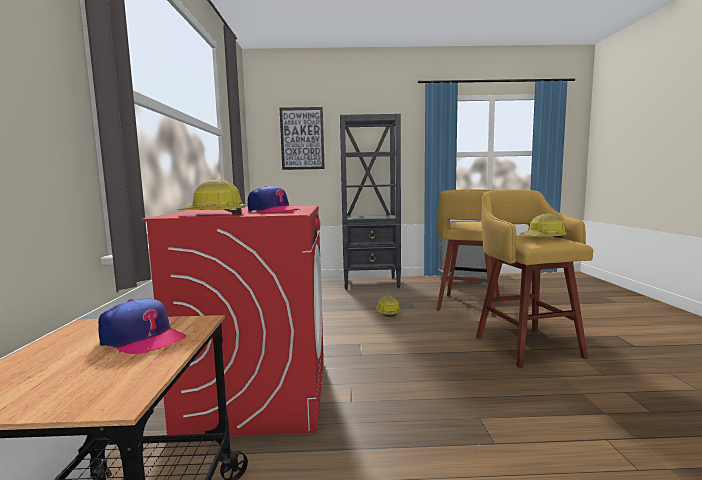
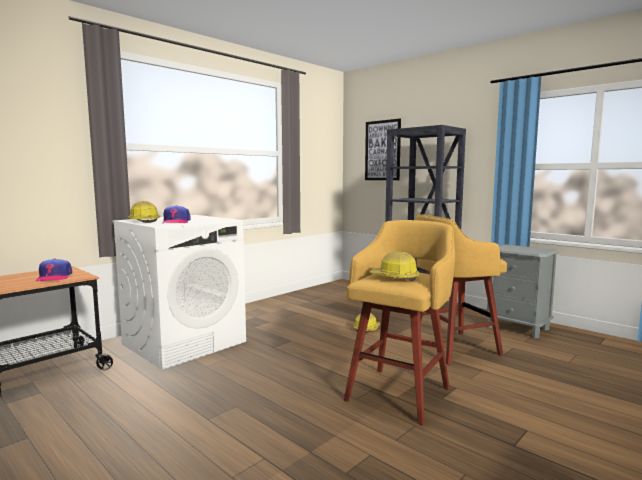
camera: 45 degrees right, 0 degrees up
red washing machine [141,205,324,436] -> white washing machine [112,215,246,370]

